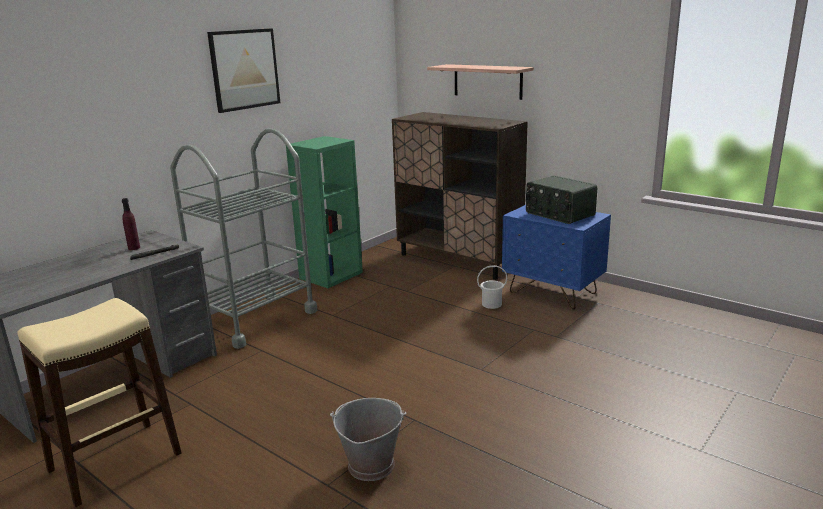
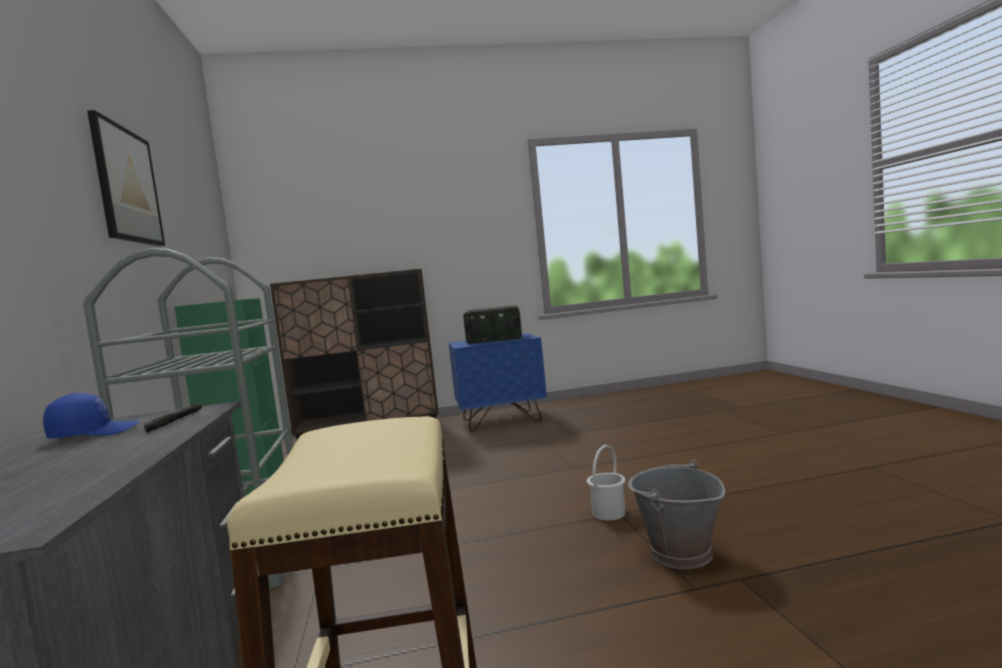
camera: 50 degrees left, 15 degrees down
purple bottle [122,198,140,250] -> blue cap [43,393,140,438]
shelf [427,64,534,100] -> none
white bucket [477,265,507,309] -> white bucket moved to [587,445,626,521]

